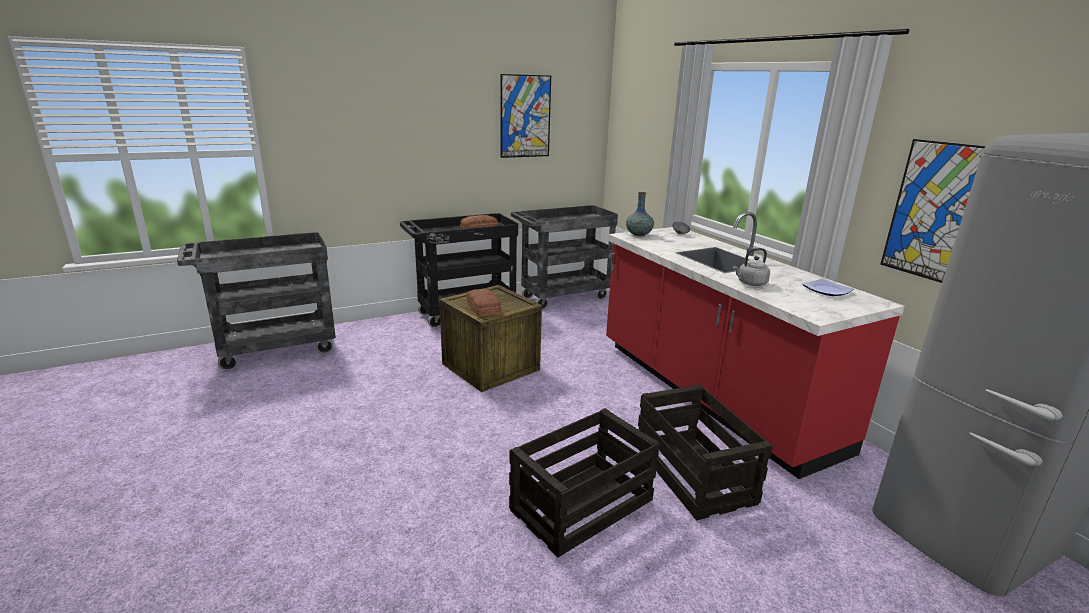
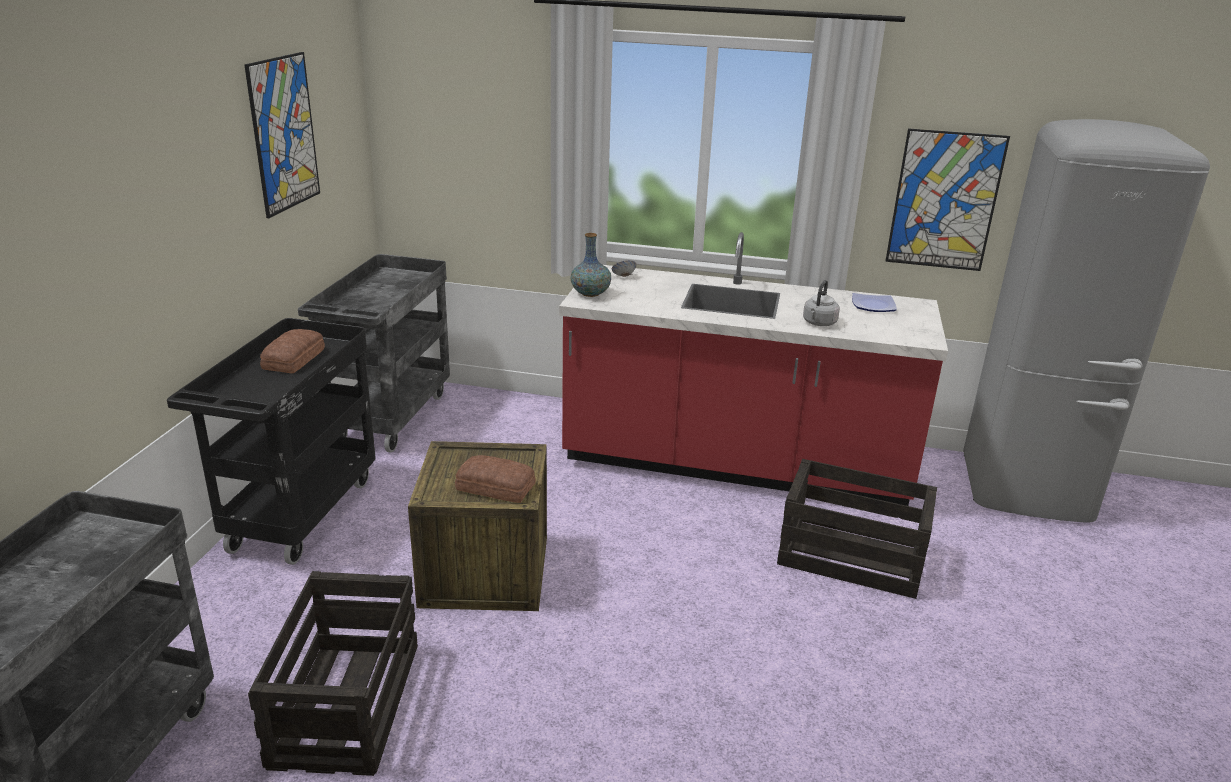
camera: 50 degrees left, 5 degrees up
crate [509,408,660,557] -> crate moved to [248,571,418,776]

